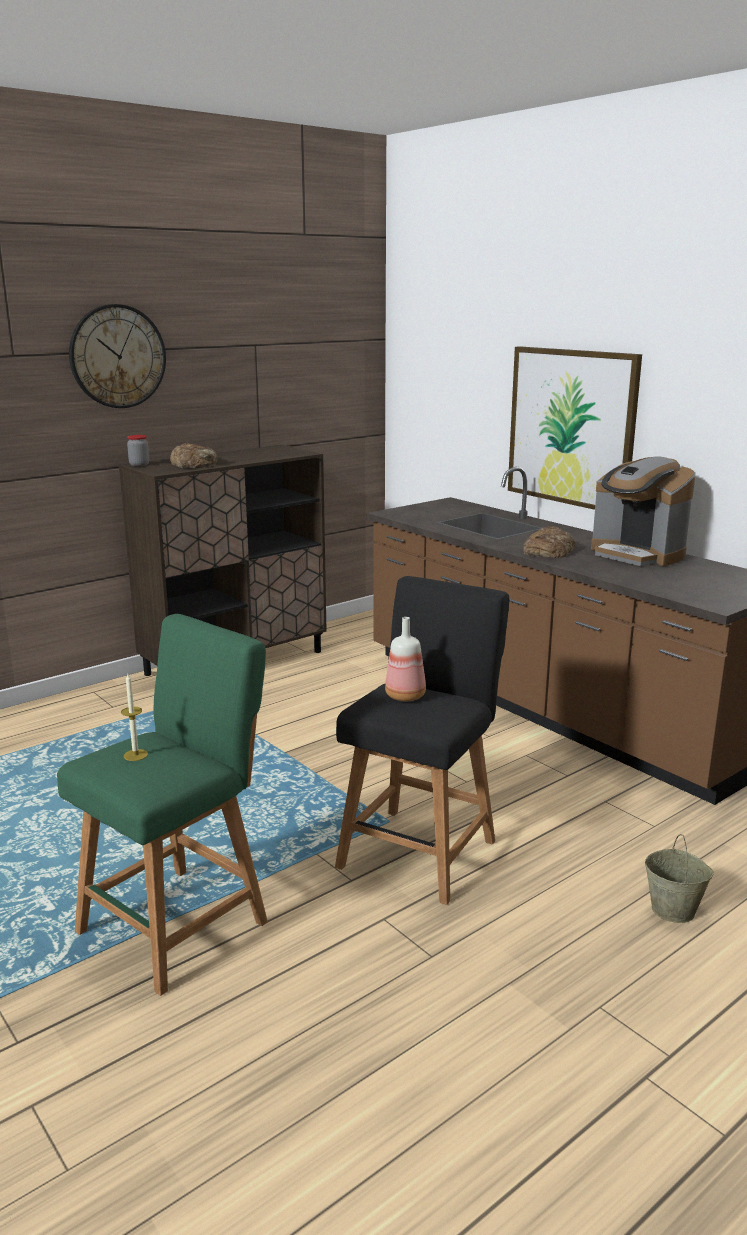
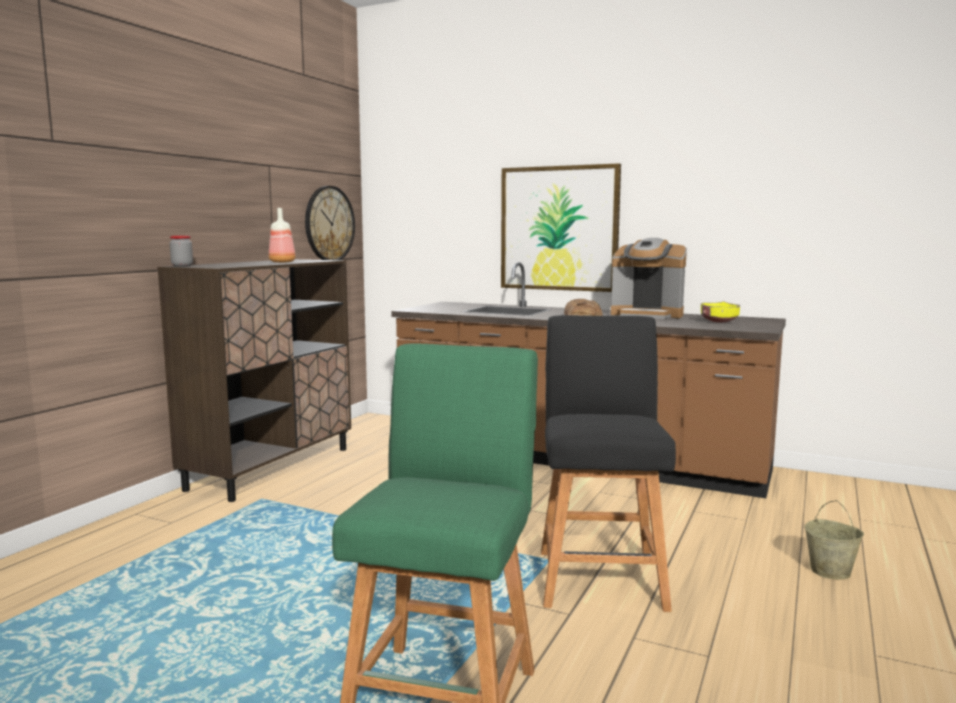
camera: 25 degrees left, 10 degrees down
wall clock [69,304,166,408] -> wall clock moved to [305,186,355,260]
candle [121,674,148,761] -> none
bread [170,443,218,468] -> none
bottle [385,617,426,701] -> bottle moved to [269,208,296,263]
none -> yellow bowl [701,301,740,322]

